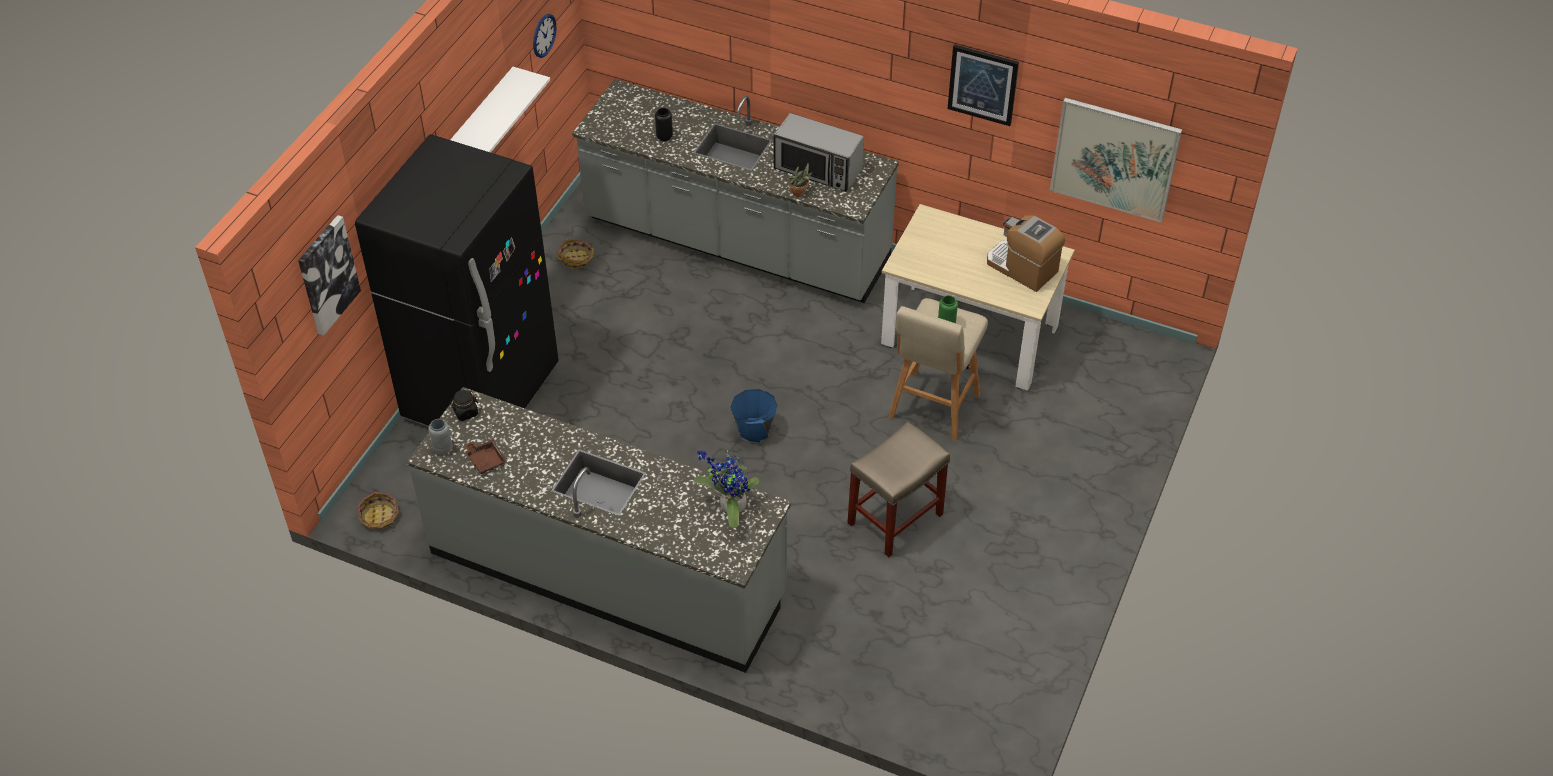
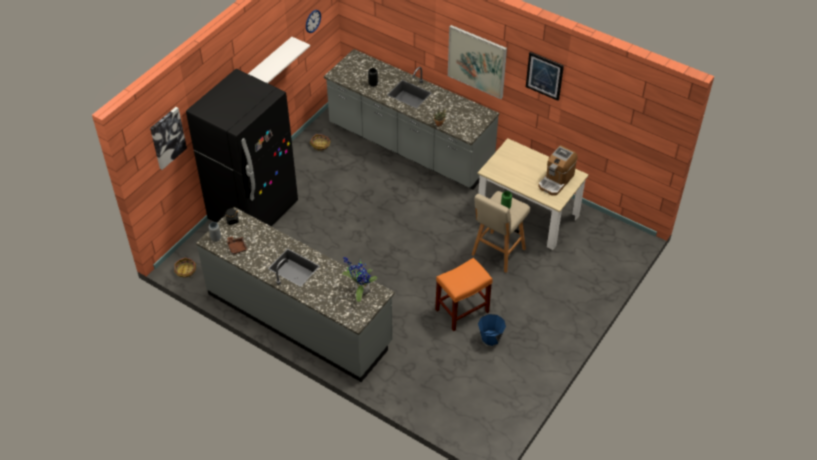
camera: 10 degrees right, 0 degrees up
blue bucket [730,389,778,443] -> blue bucket moved to [478,314,506,346]
microwave [774,113,864,192] -> none
beige stool [847,421,950,557] -> orange stool [435,258,493,331]
coffee machine [987,215,1065,292] -> coffee machine turned 105 degrees counterclockwise [538,145,578,195]
picture [1050,98,1182,223] -> picture moved to [448,25,507,99]

